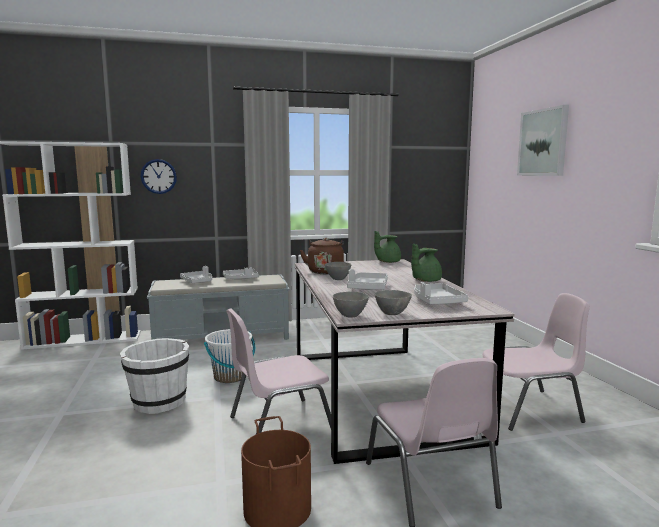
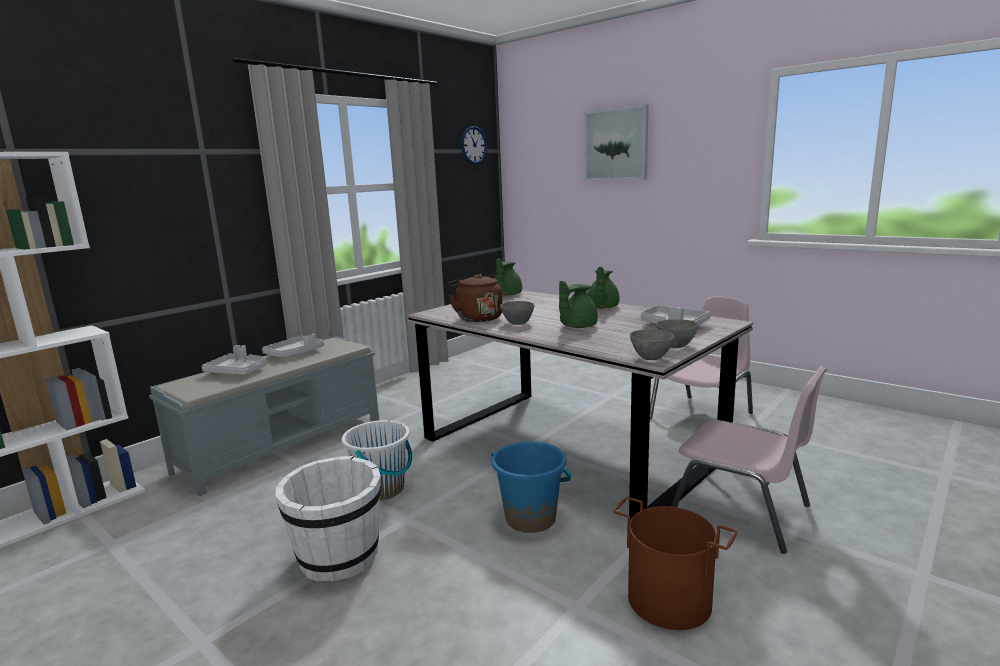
camera: 35 degrees left, 5 degrees up
wall clock [140,159,177,194] -> wall clock moved to [461,126,487,164]
pink chair [226,308,331,434] -> blue bucket [491,442,572,533]
grey tray [347,269,388,290] -> green teapot [559,281,598,328]

